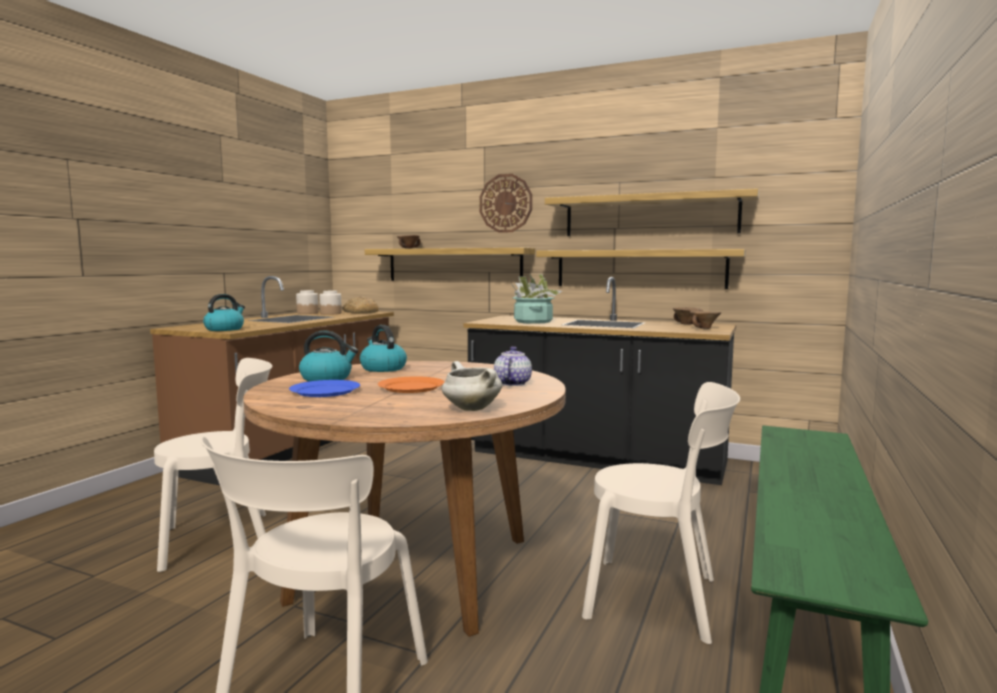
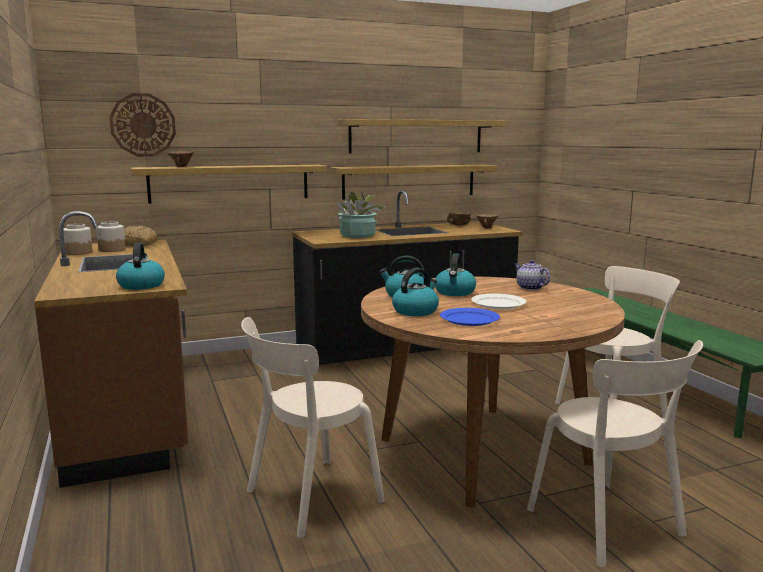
camera: 45 degrees left, 5 degrees up
beige chair [154,358,272,572] -> beige chair turned 150 degrees counterclockwise [241,317,385,538]
orange plate [378,377,444,393] -> white plate [471,294,526,309]
white cooking pot [442,361,502,411] -> none
wall clock [479,174,532,233] -> wall clock moved to [110,93,176,157]
none -> kettle [435,253,476,296]

